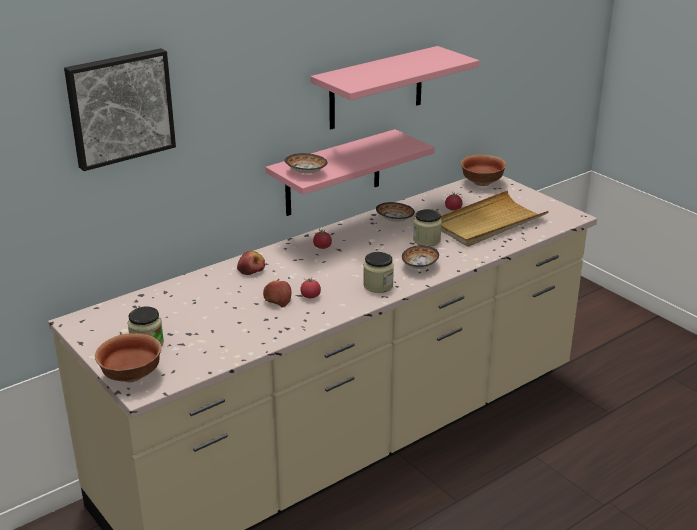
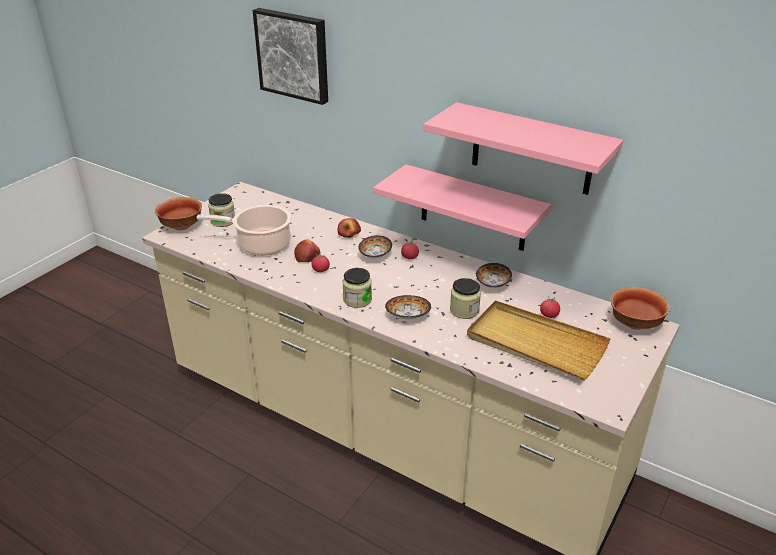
camera: 70 degrees right, 5 degrees up
bowl [285,153,327,174] -> bowl moved to [358,235,392,259]
none -> cooking pot [196,205,291,256]

